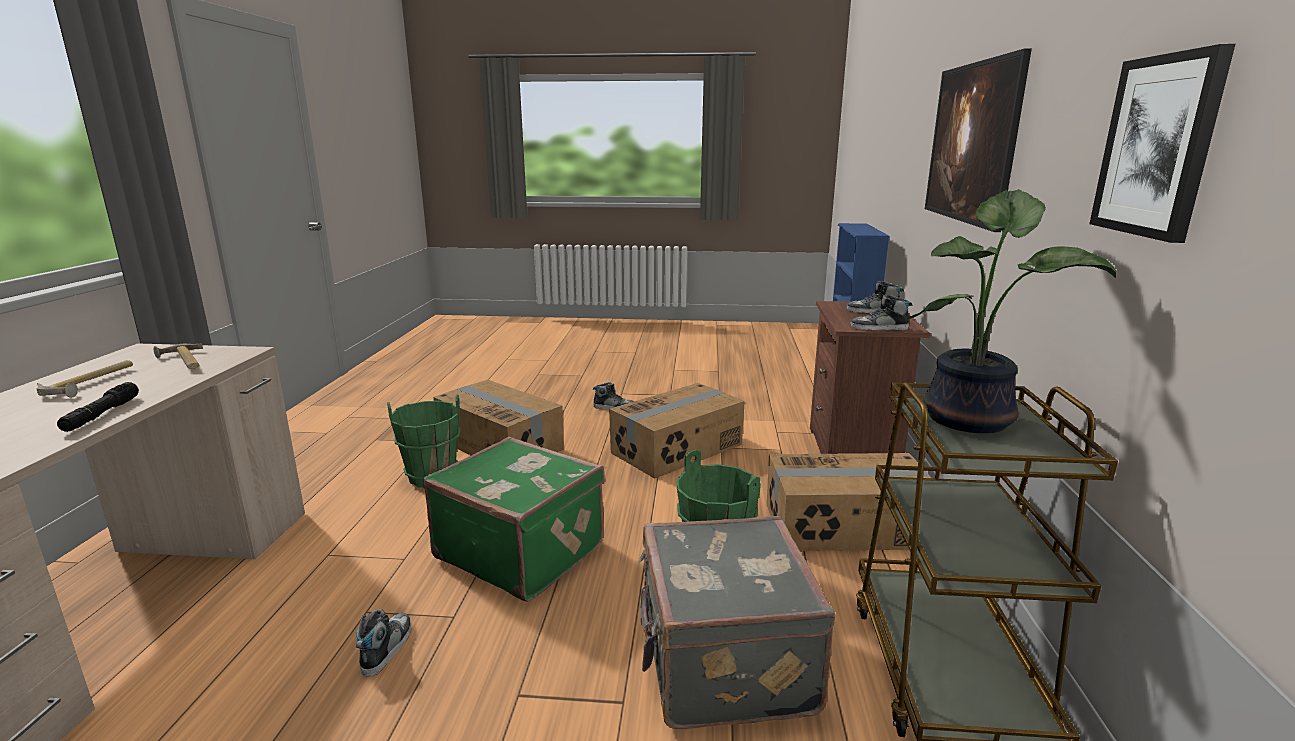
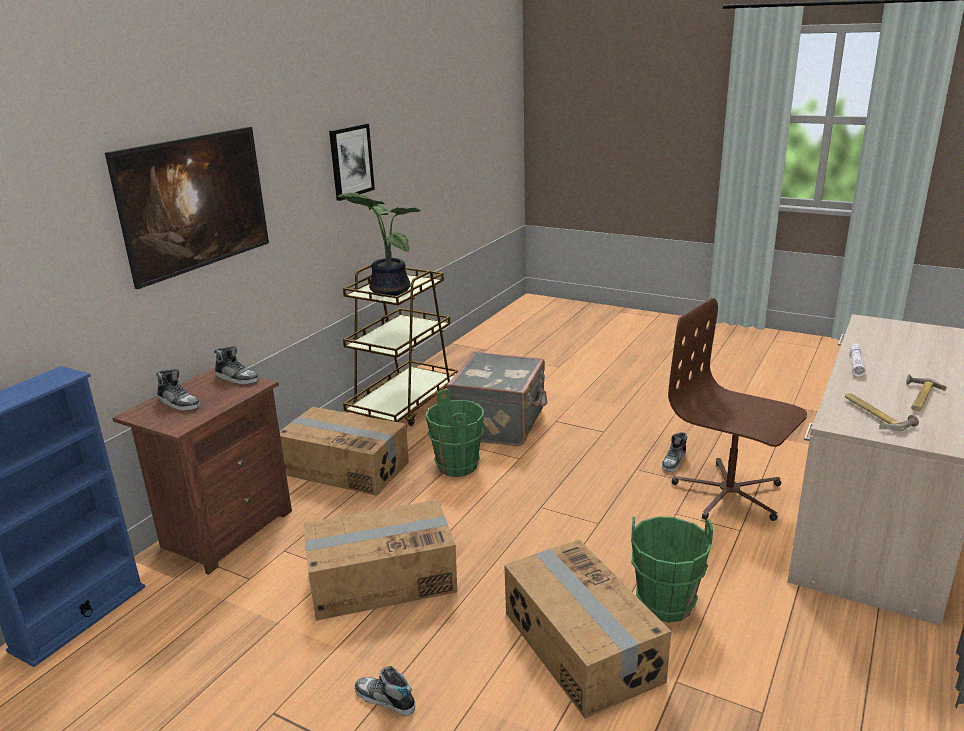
camera: 155 degrees left, 5 degrees up
black flashlight [57,382,139,432] -> white flashlight [849,344,866,376]
green suitcase [423,437,605,602] -> none
none -> brown office chair [668,298,807,521]

